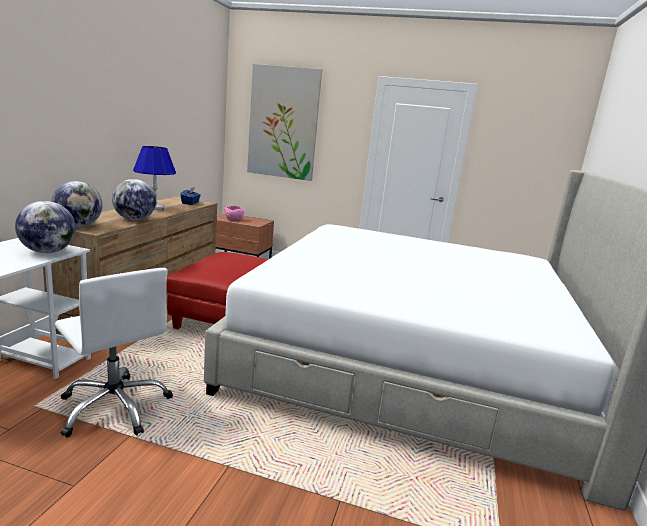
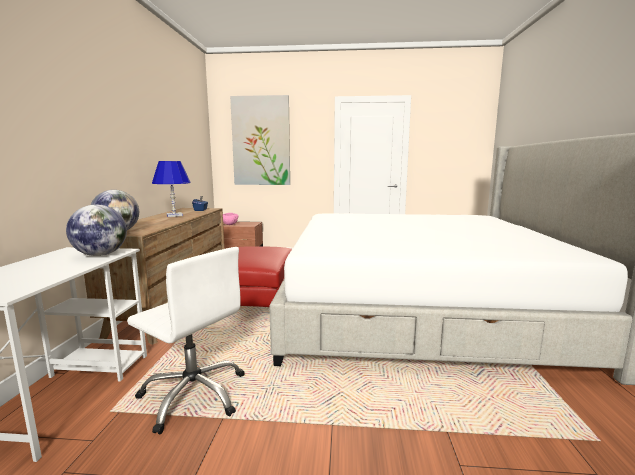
camera: 10 degrees left, 5 degrees down
globe [112,179,156,220] -> none

